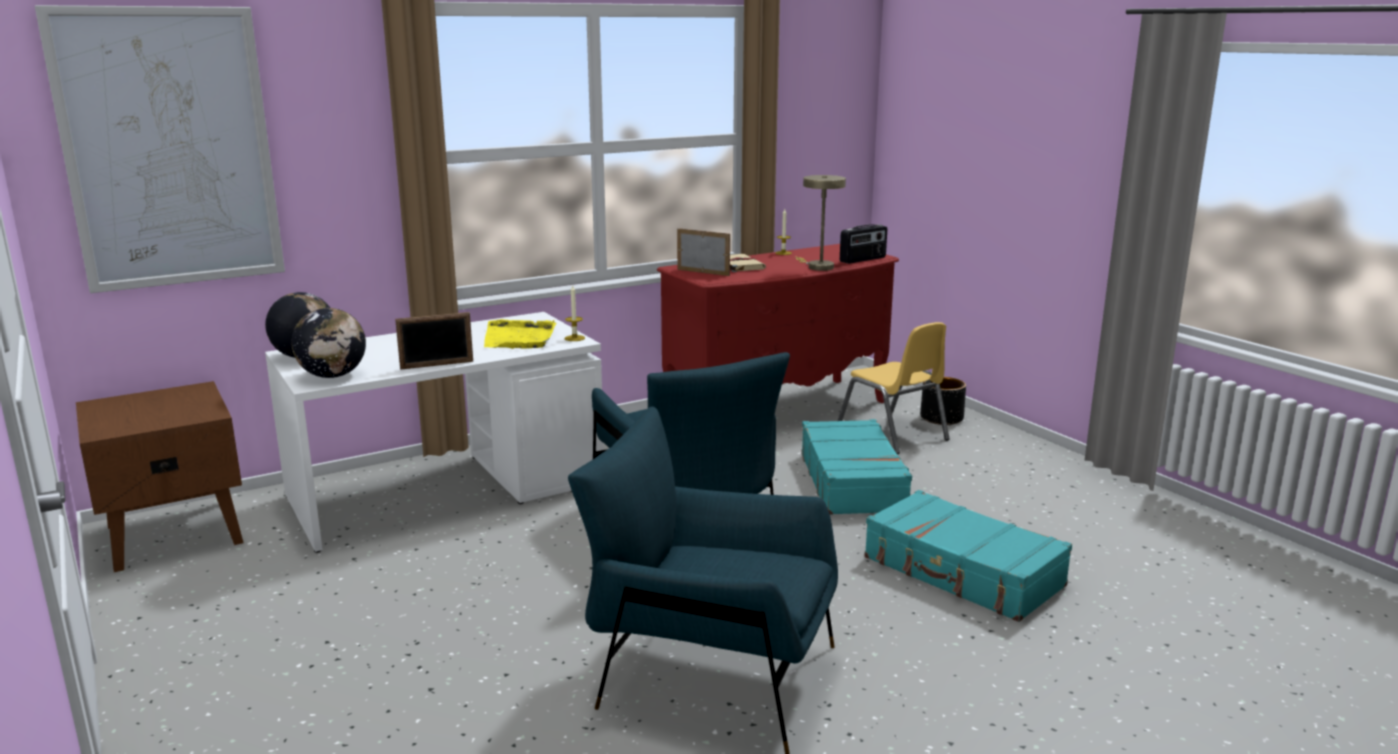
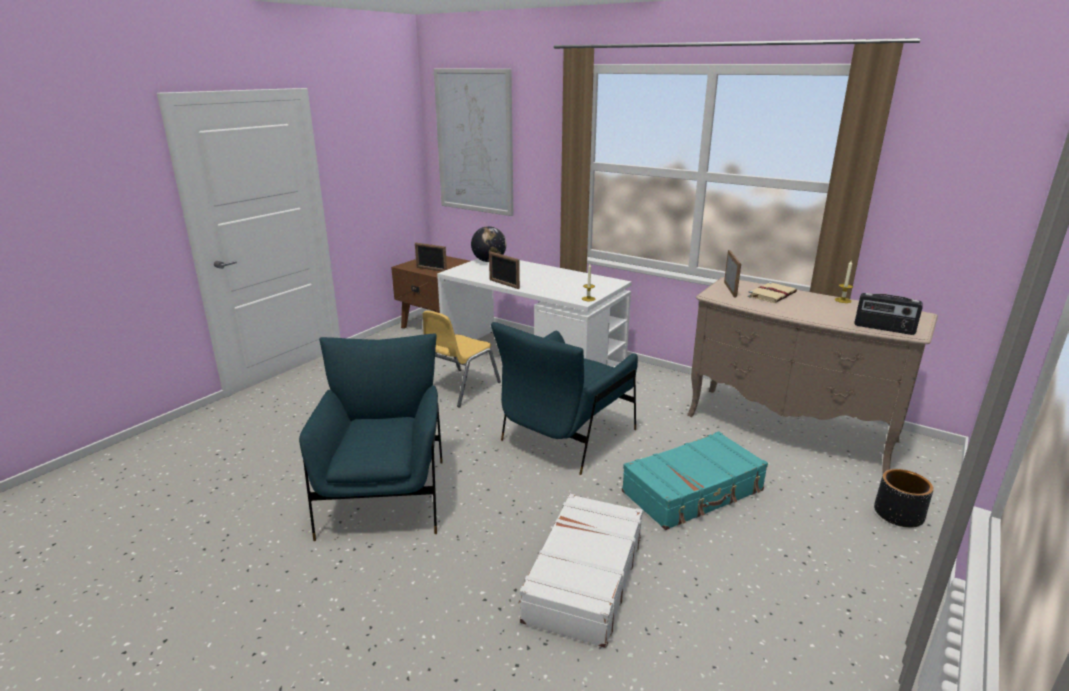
camera: 65 degrees right, 5 degrees up
globe [291,308,366,378] -> none
yellow tray [484,319,556,349] -> none
red dresser [657,244,899,403] -> beige dresser [687,277,938,474]
beige table lamp [795,175,846,271] -> none
yellow chair [838,322,949,454] -> yellow chair moved to [422,311,501,407]
turquoise suitcase [864,490,1072,622] -> white suitcase [518,494,643,648]
none -> picture frame [415,243,447,272]

